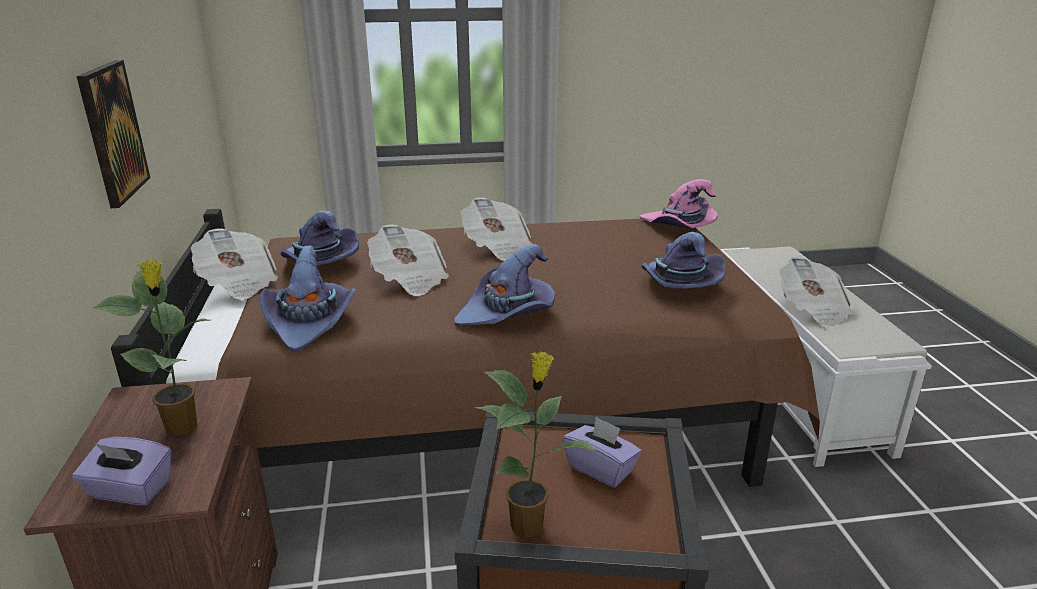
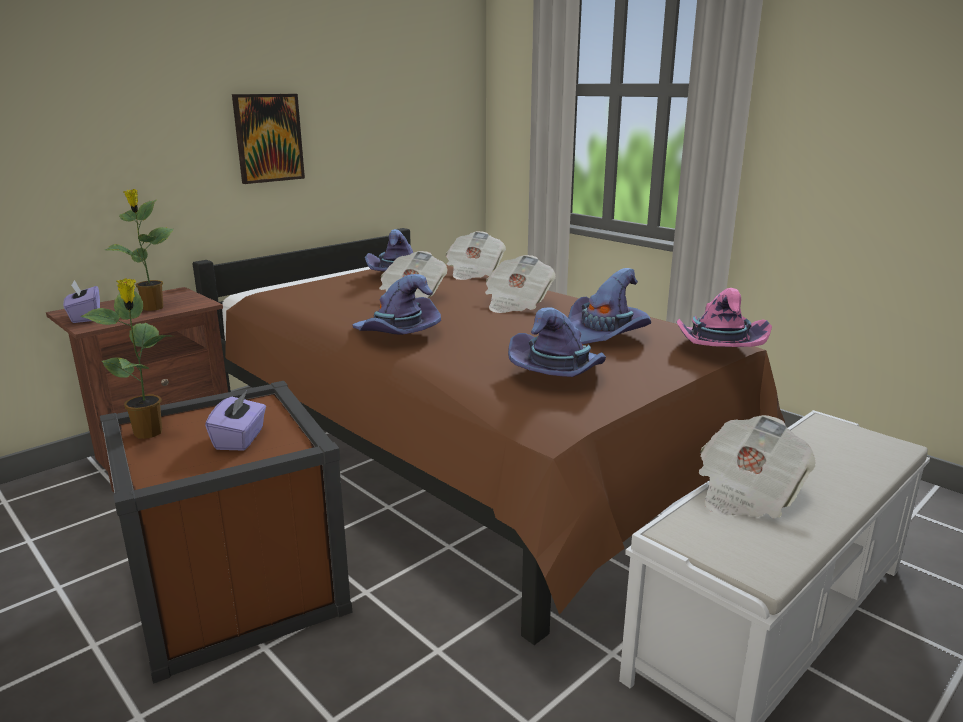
camera: 55 degrees right, 5 degrees down
newspaper [191,228,278,300] -> newspaper moved to [445,231,506,280]
purple hat [260,246,356,352] -> purple hat moved to [568,268,651,344]

